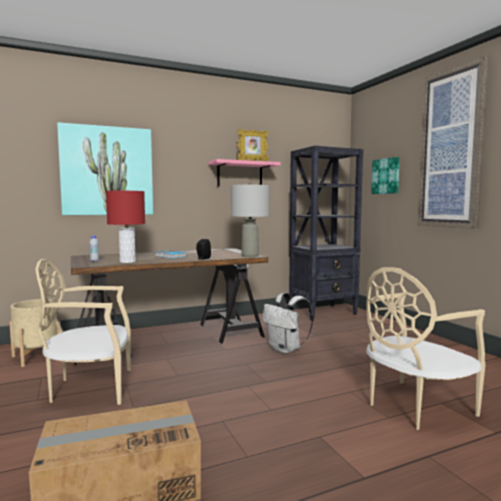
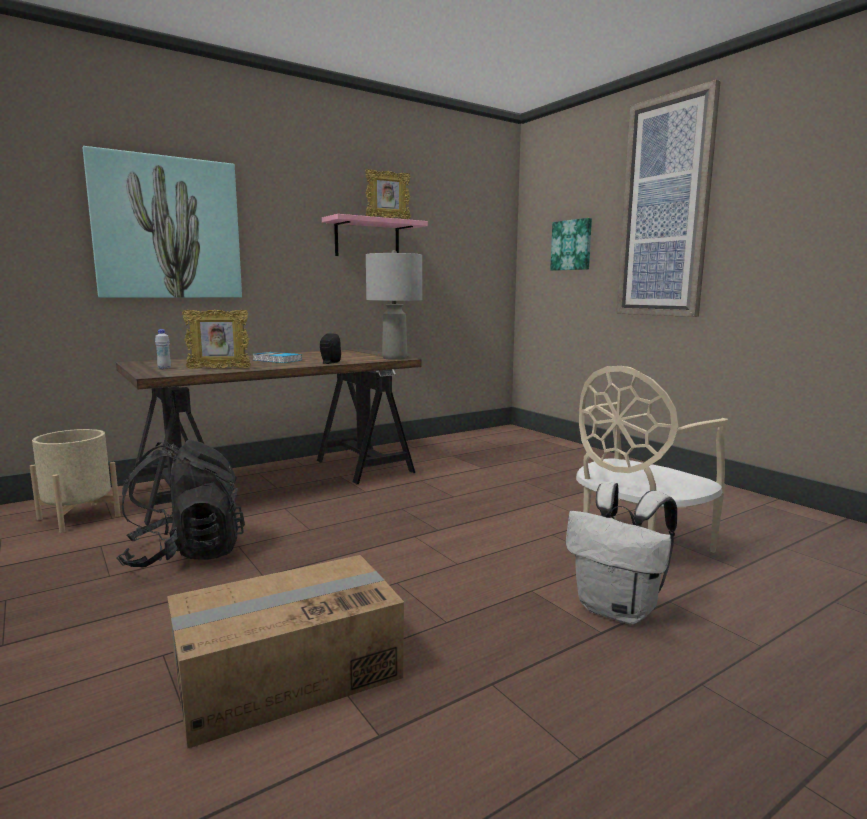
camera: 10 degrees left, 5 degrees up
beige chair [36,259,131,405] -> black backpack [116,440,245,567]
red table lamp [106,191,145,263] -> picture frame [182,309,251,369]
white backpack [263,293,313,354] -> white backpack moved to [566,482,677,624]
black bookcase [289,146,364,321] -> none

